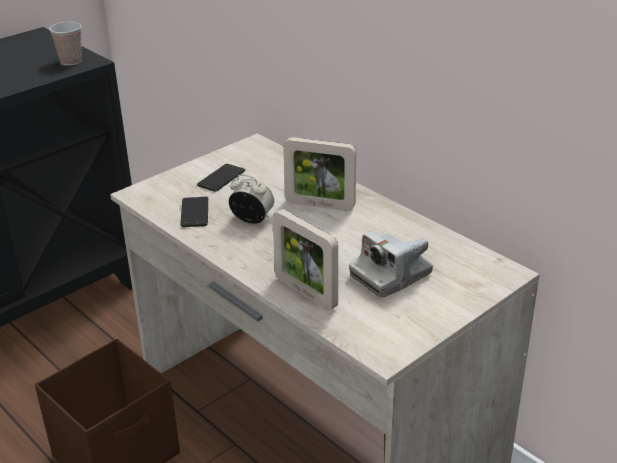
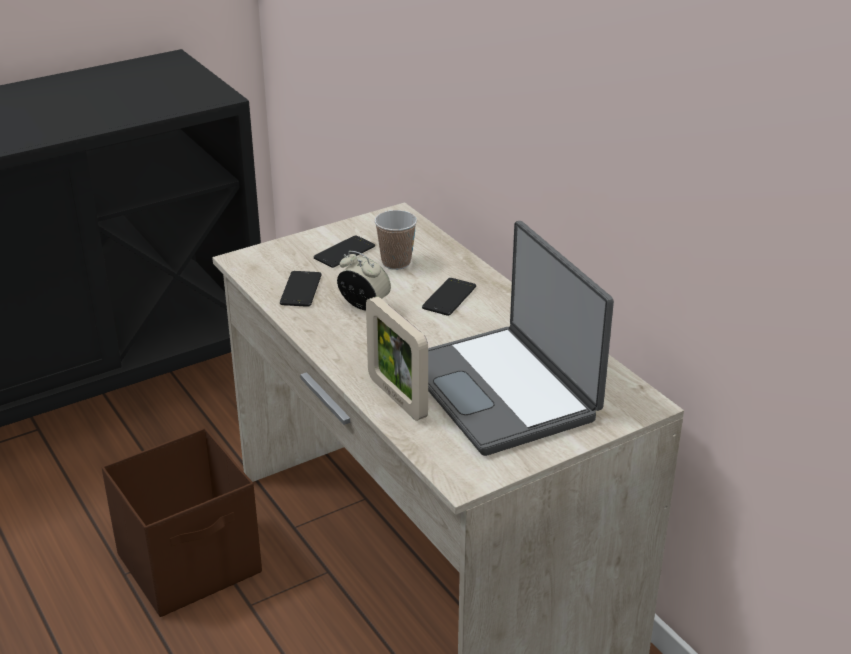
camera: 10 degrees right, 0 degrees up
cup [49,22,82,65] -> cup moved to [374,210,417,270]
picture frame [283,137,356,211] -> phone [422,278,476,316]
camera [349,230,433,297] -> laptop [428,221,614,456]

